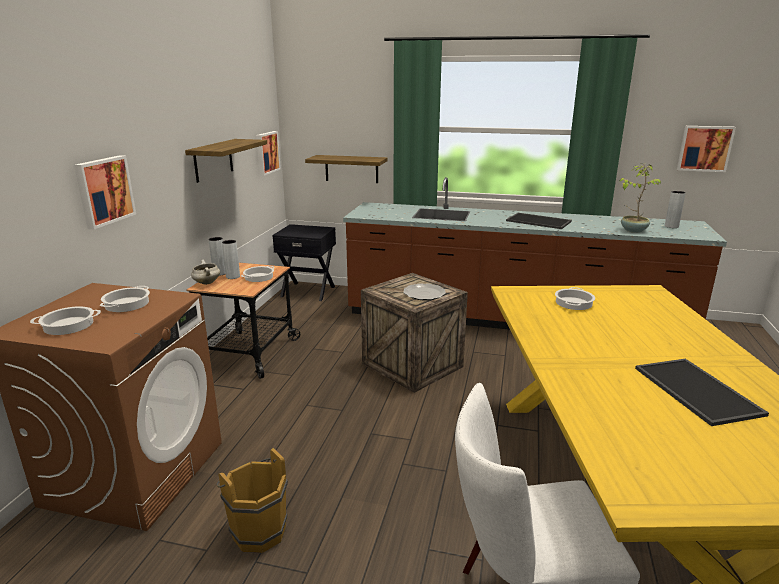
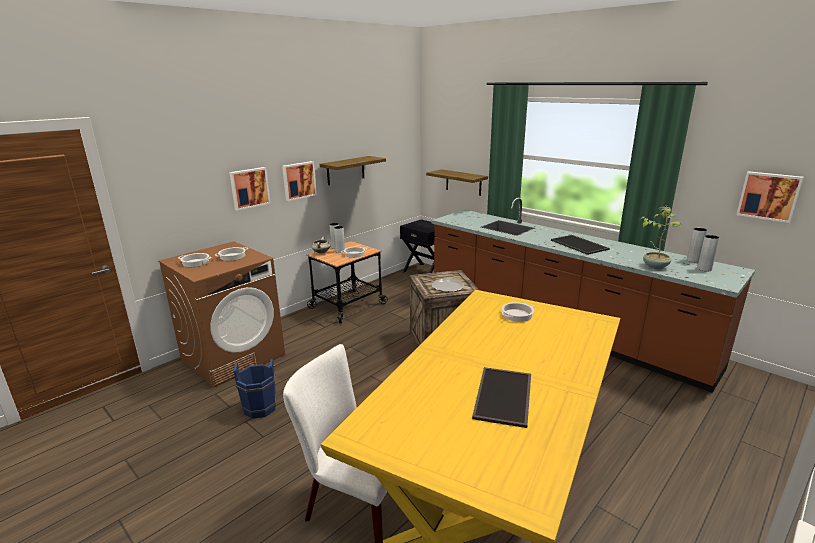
camera: 30 degrees right, 0 degrees up
brown bucket [216,448,288,553] -> blue bucket [233,359,277,419]
picture [256,131,281,176] -> picture moved to [282,161,317,201]
none -> grey vase [687,228,707,263]

